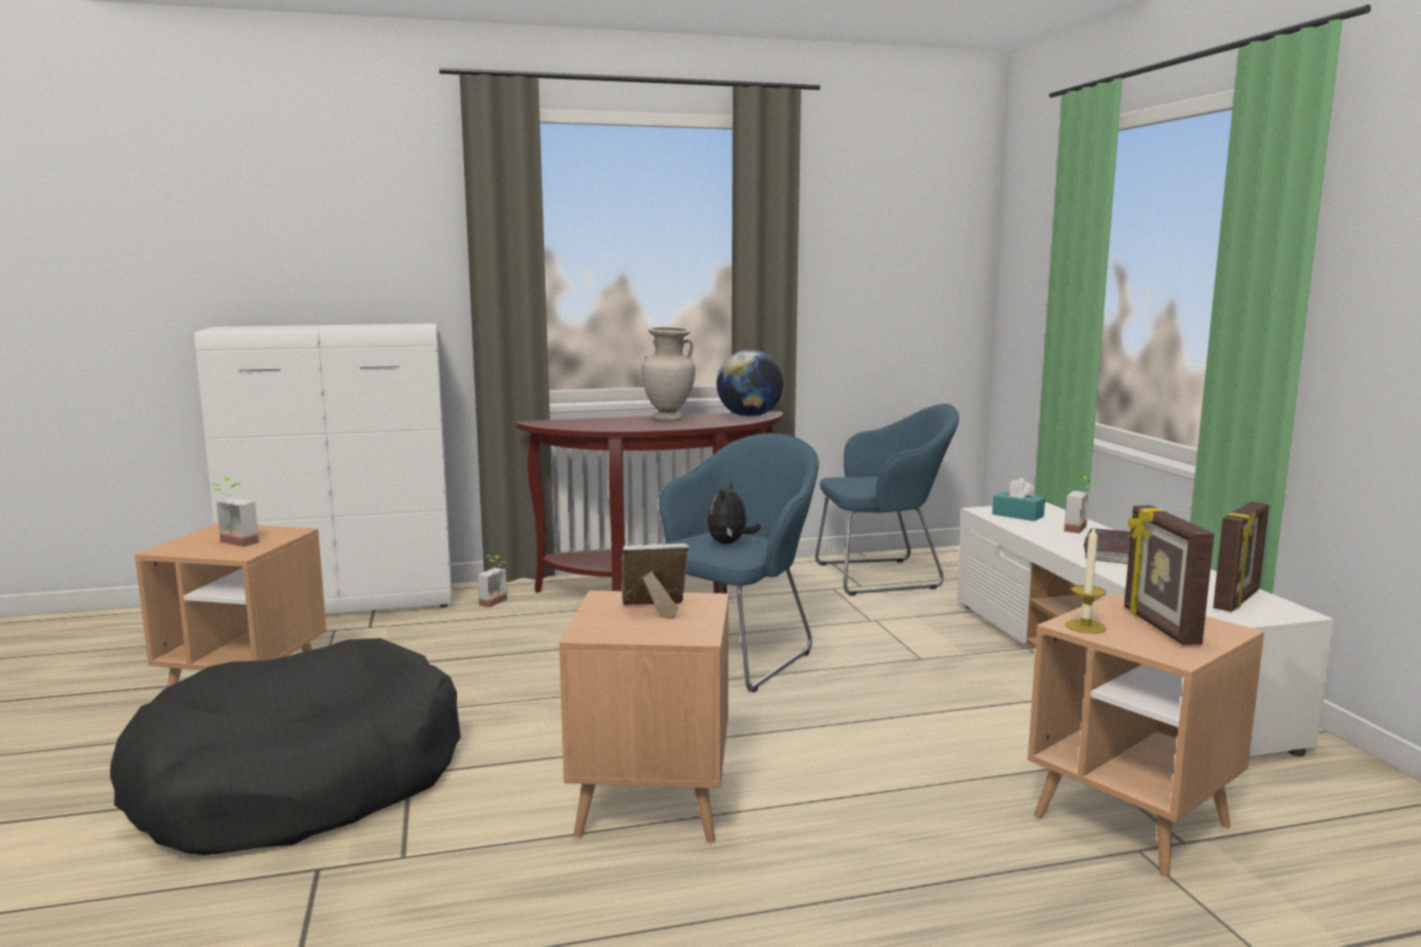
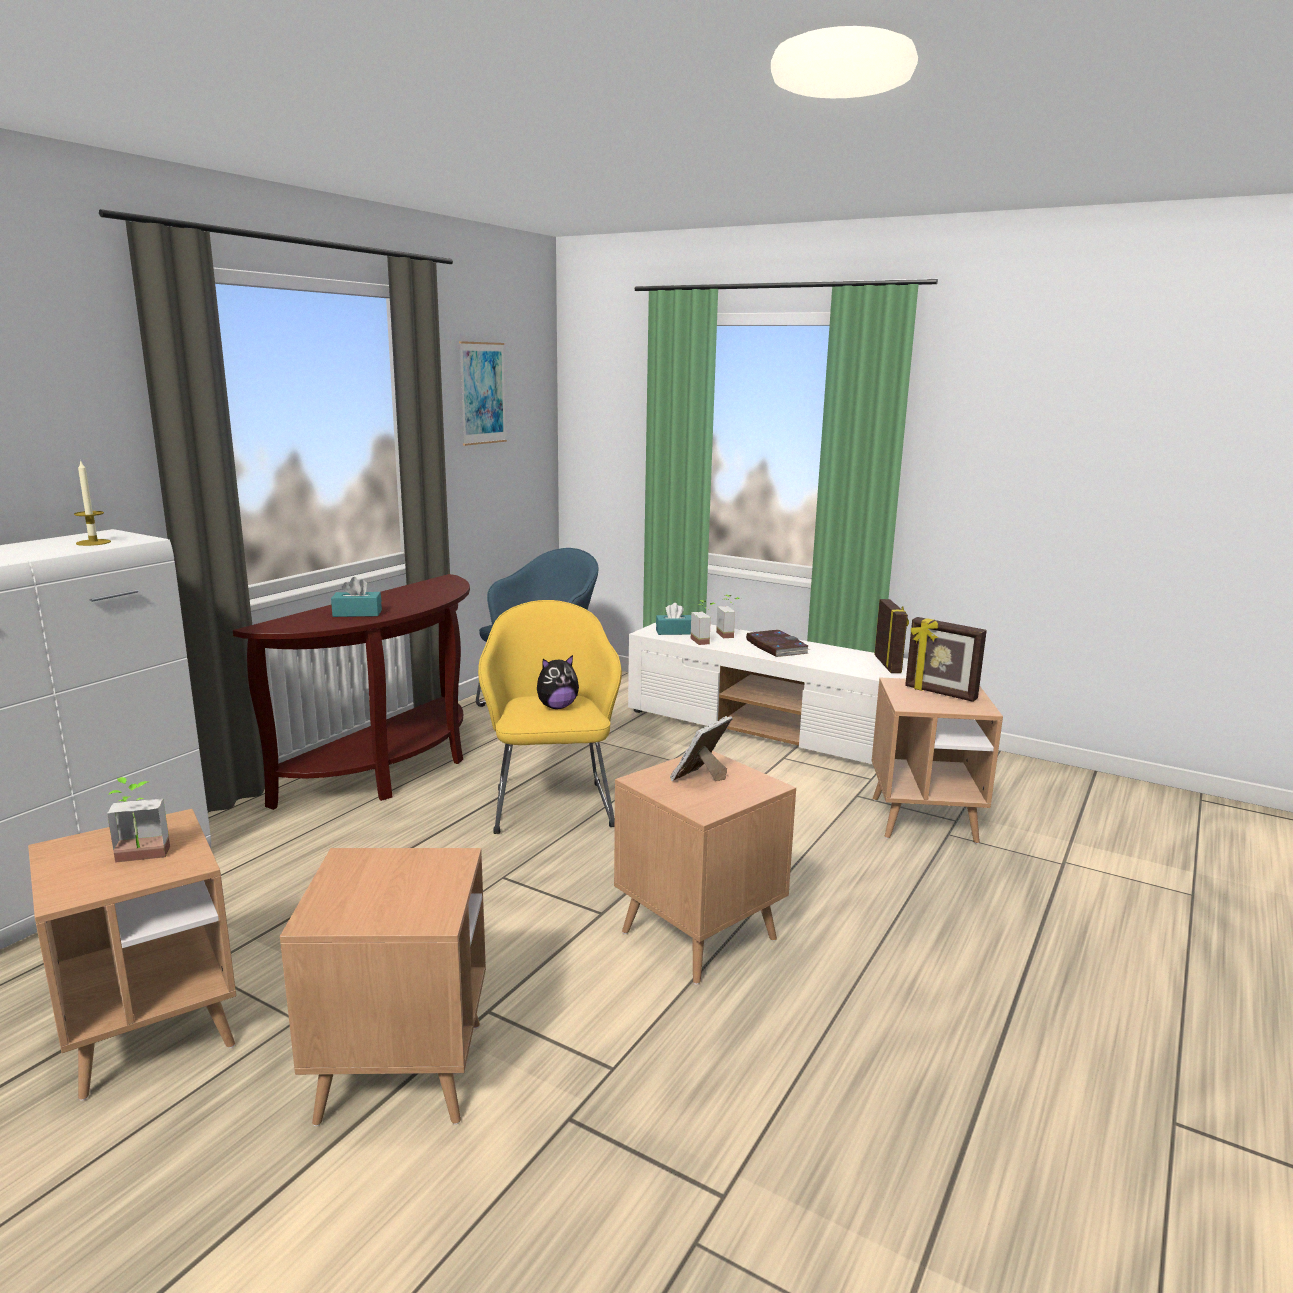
camera: 45 degrees left, 5 degrees up
black dog bed [110,638,461,855] -> brown side table [280,848,486,1126]
potted plant [478,555,507,607] -> potted plant moved to [691,600,715,645]
beige vase [641,327,695,421] -> none
blue armchair [659,433,819,693] -> yellow armchair [478,600,622,834]
plush toy [706,481,761,544] -> plush toy turned 90 degrees counterclockwise [537,655,579,709]
globe [716,350,784,417] -> none
candle [1065,527,1107,634] -> candle moved to [74,461,111,546]
none -> turquoise tissue box [331,577,382,617]
none -> picture [459,341,507,446]

